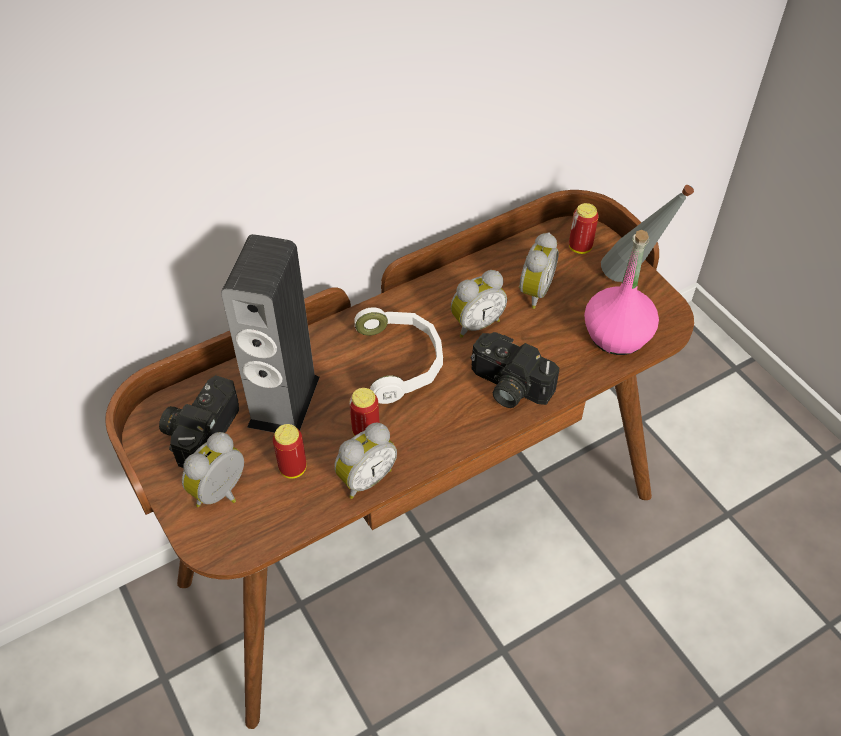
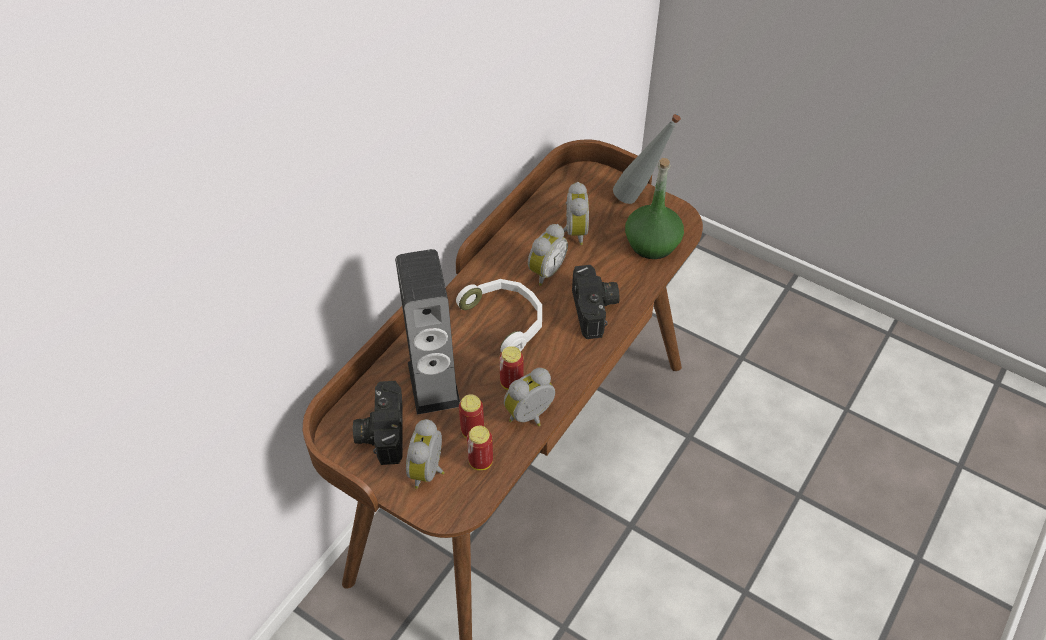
camera: 25 degrees left, 0 degrees up
alarm clock [334,423,397,499] -> alarm clock turned 150 degrees counterclockwise [504,368,555,426]
camera [471,332,559,408] -> camera turned 105 degrees counterclockwise [572,265,620,339]
can [569,203,598,254] -> can moved to [467,426,493,470]
pink bottle [584,230,659,355] -> green bottle [625,158,684,259]

